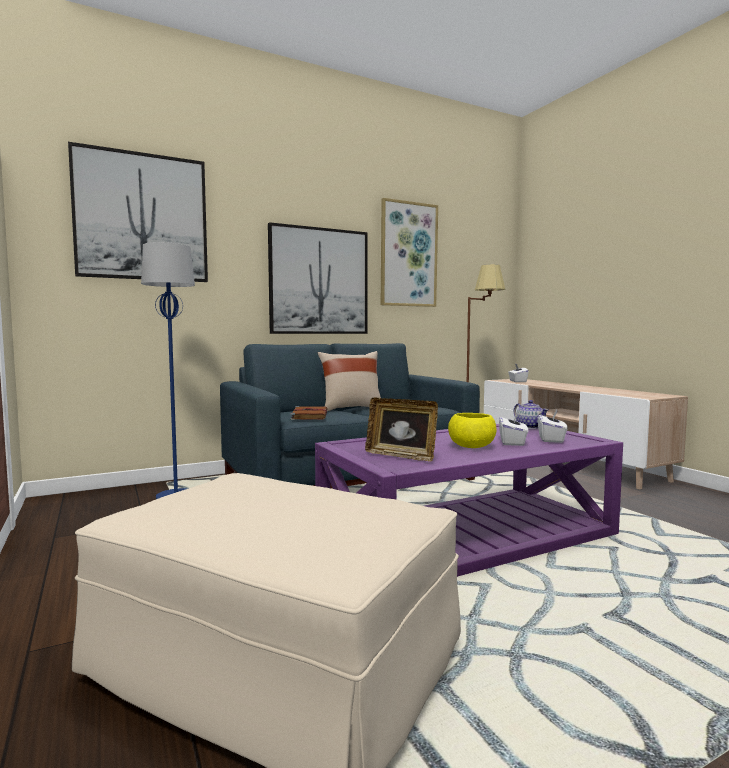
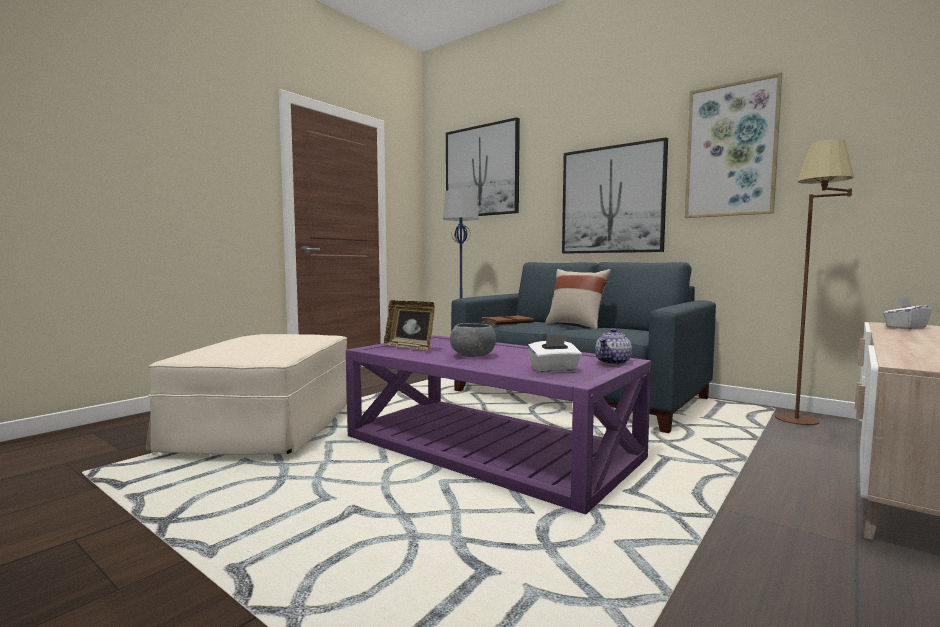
camera: 65 degrees right, 0 degrees up
picture frame [365,398,438,462] -> picture frame turned 60 degrees counterclockwise [384,300,435,351]
yellow bowl [448,413,497,448] -> grey bowl [450,323,496,357]
white tissue box [499,411,528,446] -> none

